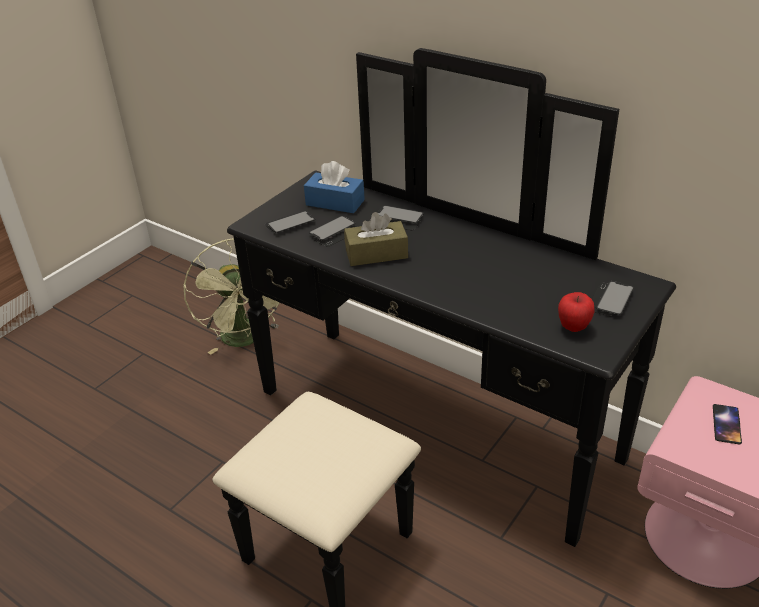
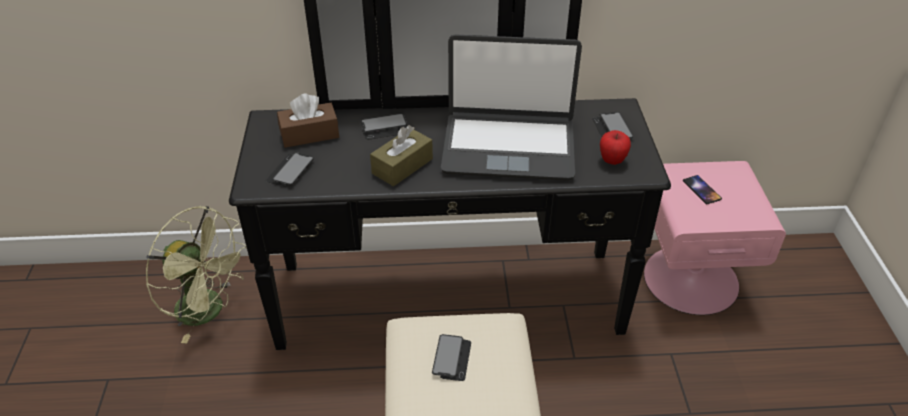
camera: 40 degrees left, 5 degrees up
blue tissue box [304,161,365,213] -> brown tissue box [277,93,339,148]
phone [309,216,357,247] -> phone moved to [432,334,471,381]
none -> laptop [441,34,582,181]

